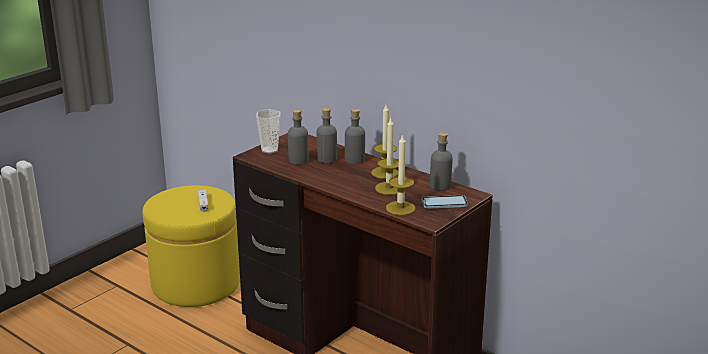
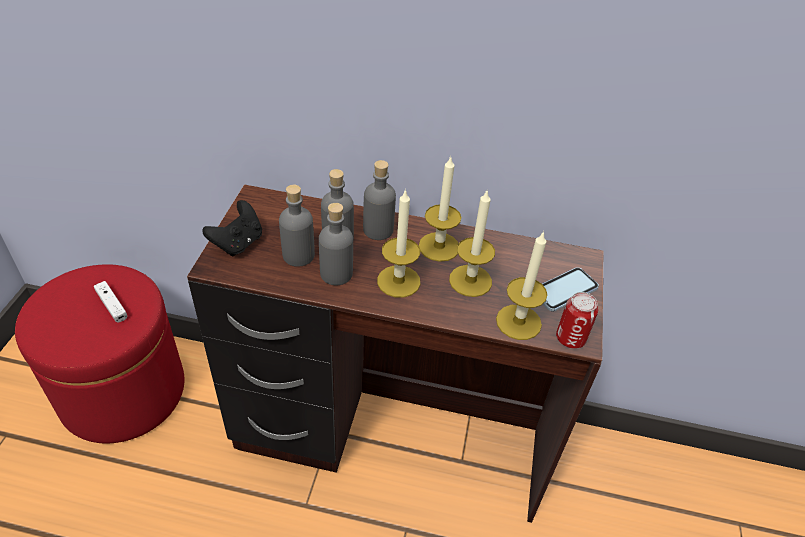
camera: 30 degrees left, 20 degrees up
yellow ottoman [143,185,240,307] -> red ottoman [15,264,184,443]
cup [256,109,281,154] -> black game controller [202,200,262,256]
grey bottle [430,132,453,191] -> grey bottle moved to [319,203,353,285]
none -> candle [377,189,421,298]
none -> can [556,292,598,349]

